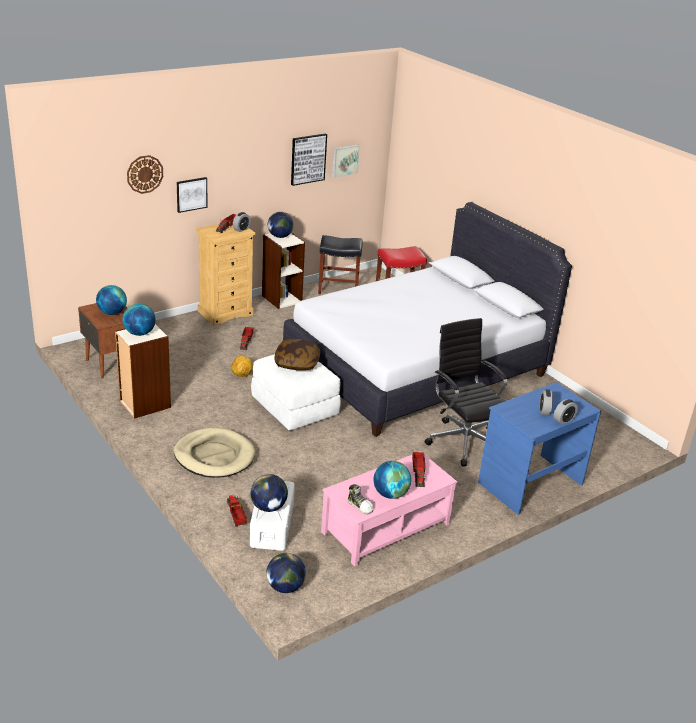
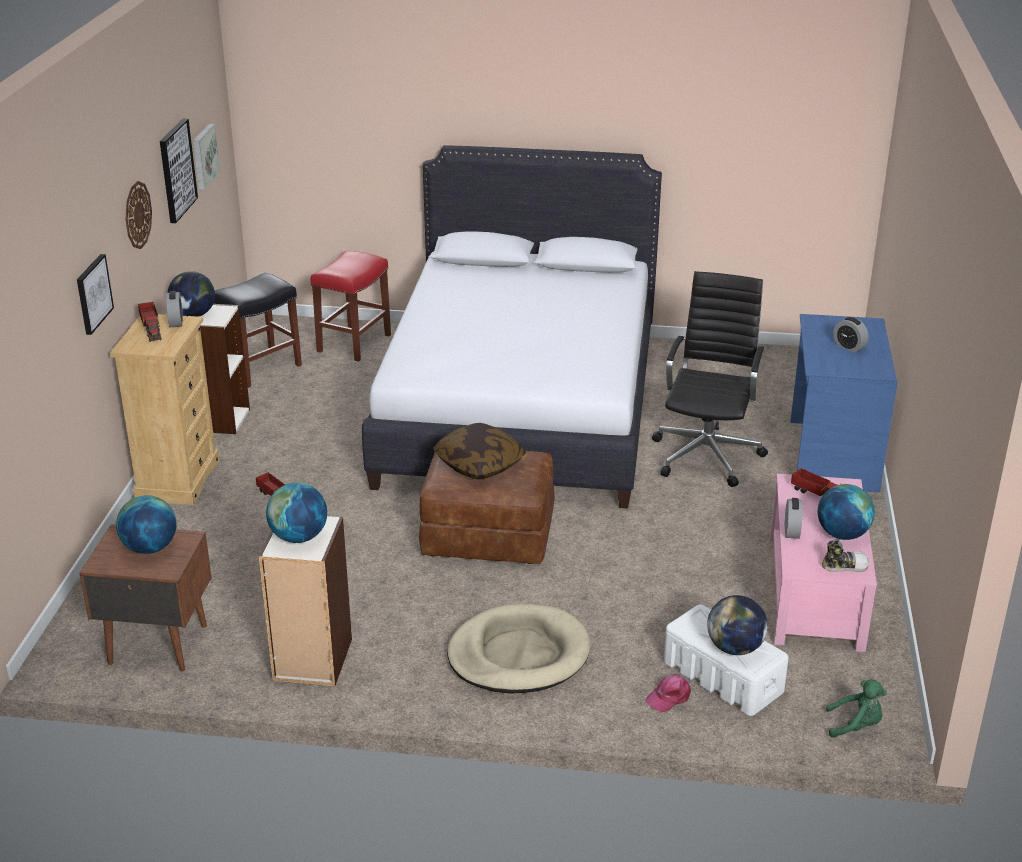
camera: 45 degrees left, 0 degrees up
wall clock [127,155,163,194] -> wall clock moved to [126,181,152,249]
toy truck [227,495,247,526] -> pink cap [645,674,691,712]
football [231,356,253,377] -> none
white ottoman [251,354,341,430] -> brown ottoman [419,451,555,564]
globe [266,553,306,593] -> green plush toy [826,680,887,738]
black office chair [425,318,508,466] -> black office chair turned 90 degrees clockwise [652,271,768,487]
alarm clock [554,399,578,424] -> alarm clock moved to [785,498,803,539]

